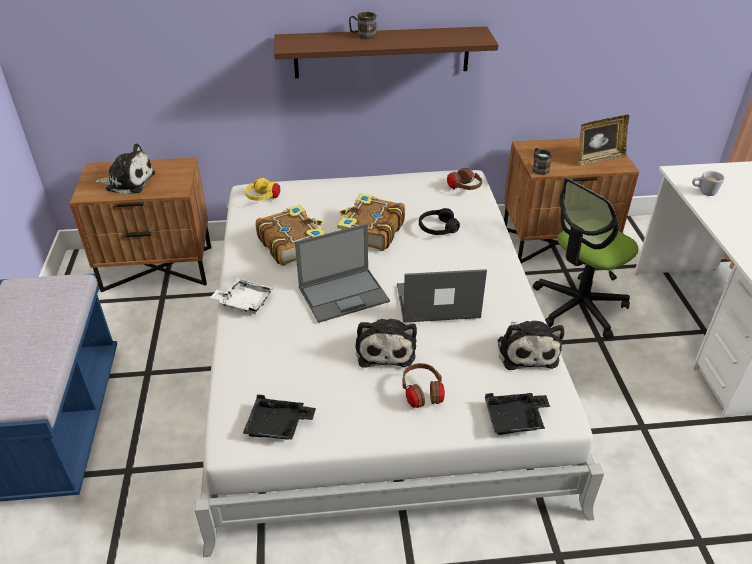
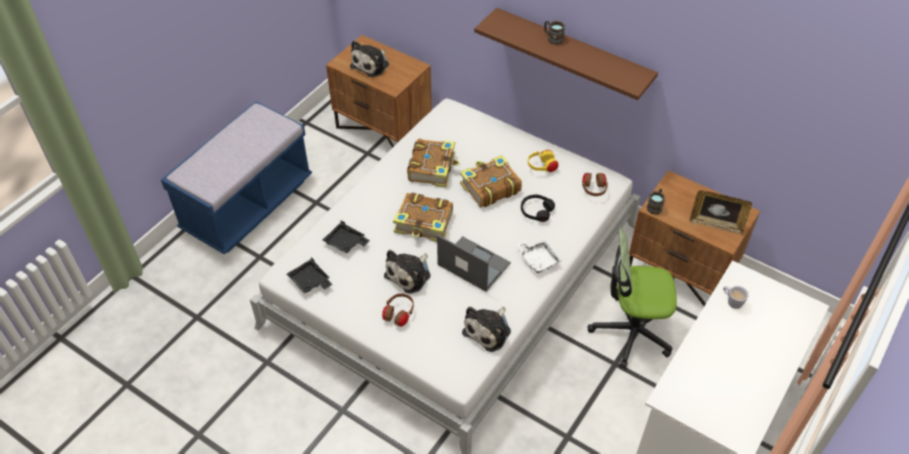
camera: 40 degrees right, 10 degrees up
plush toy [94,144,155,195] -> plush toy turned 75 degrees clockwise [350,40,389,77]
white tray [210,278,273,314] -> white tray moved to [517,240,561,274]
yellow headphones [245,178,280,201] -> yellow headphones moved to [528,150,559,172]
laptop [295,224,390,323] -> book [393,192,453,242]
black tray [485,393,550,435] -> black tray moved to [323,220,370,254]

